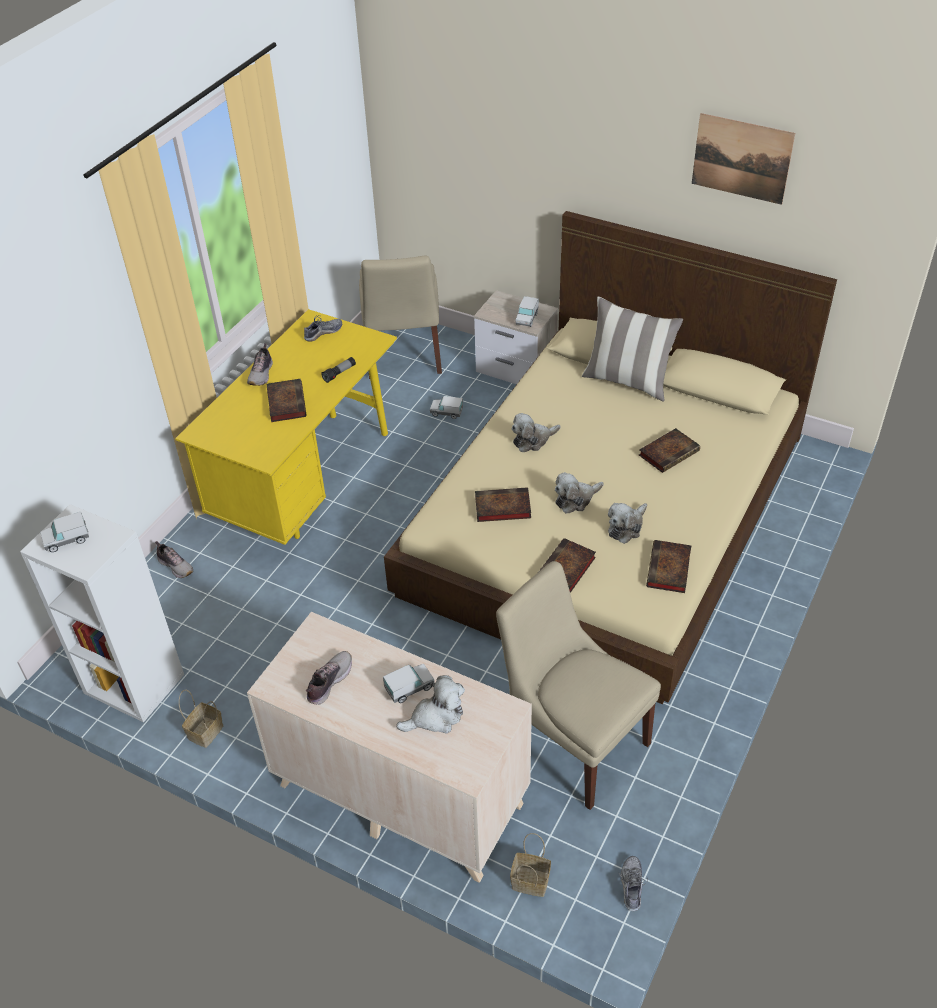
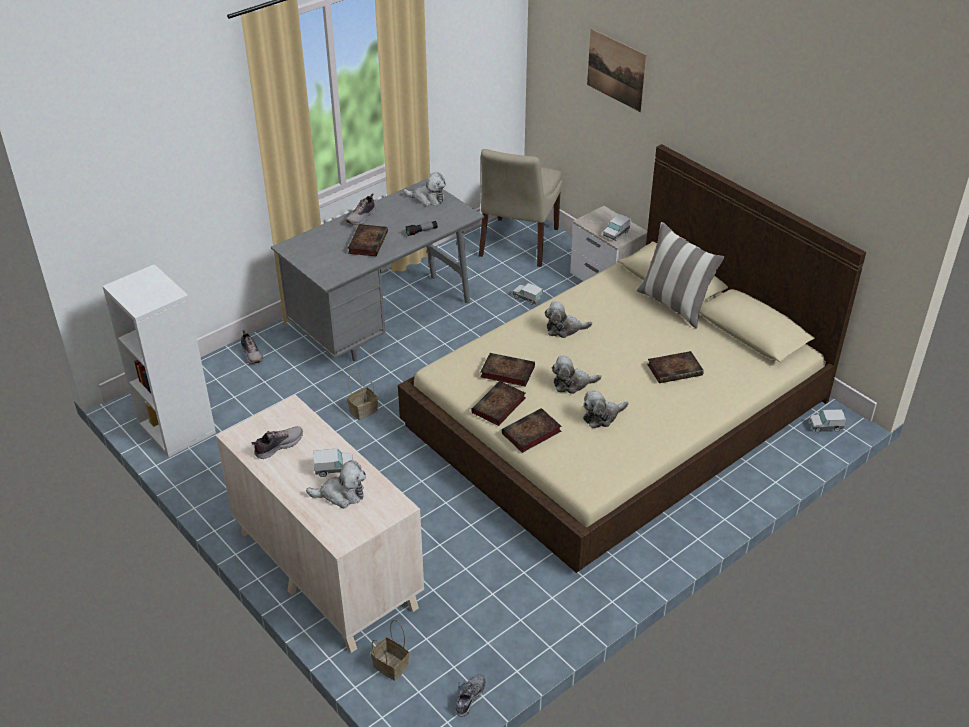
camera: 20 degrees right, 5 degrees down
toy truck [40,512,89,552] -> toy truck moved to [810,409,846,432]
yellow desk [175,309,397,545] -> grey desk [271,179,484,361]
basket [179,690,223,748] -> basket moved to [347,369,378,420]
shoe [304,315,342,342] -> plush toy [403,172,446,207]
beige chair [496,561,661,810] -> none
book [646,540,691,593] -> book moved to [471,381,525,426]
picture [692,113,795,205] -> picture moved to [587,29,647,112]

